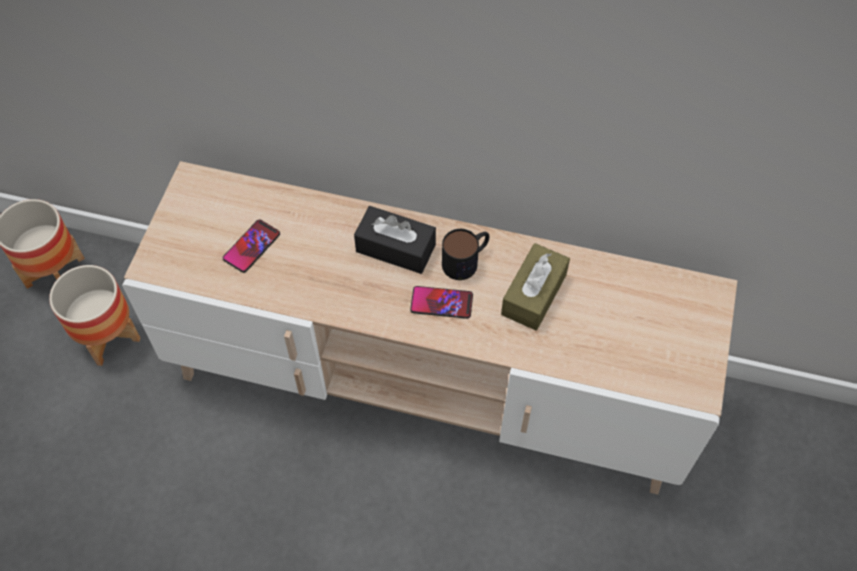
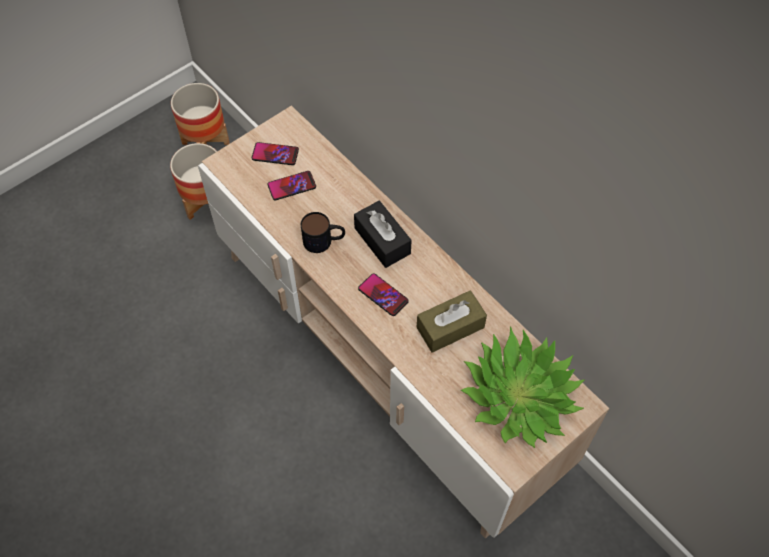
camera: 35 degrees right, 0 degrees up
mug [442,229,489,280] -> mug moved to [301,212,345,253]
none -> phone [252,142,299,165]
none -> potted plant [460,326,584,448]

